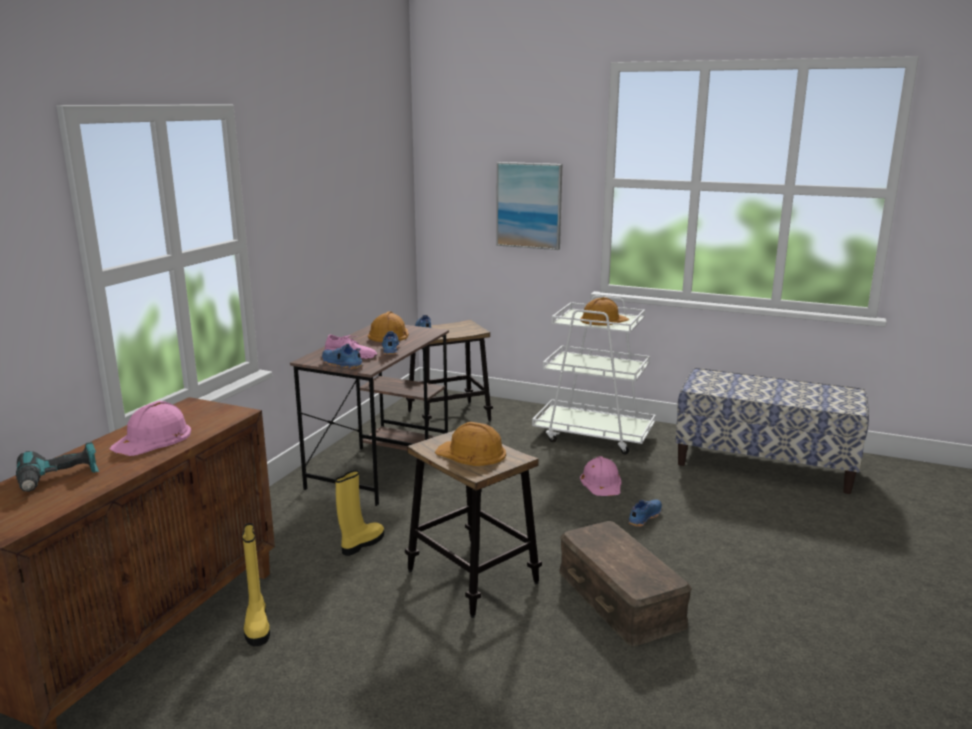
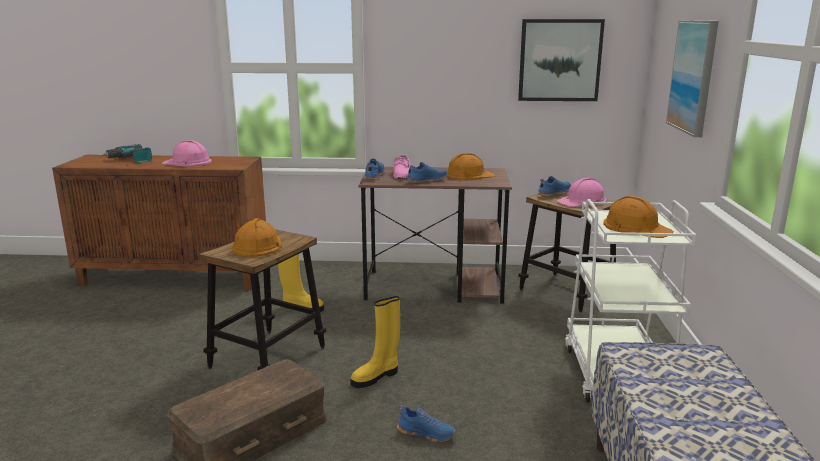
camera: 70 degrees right, 0 degrees up
yellow boot [242,523,270,646] -> yellow boot moved to [350,296,400,388]
pink hard hat [580,456,622,496] -> pink hard hat moved to [556,178,606,207]
none -> picture [518,19,605,101]

